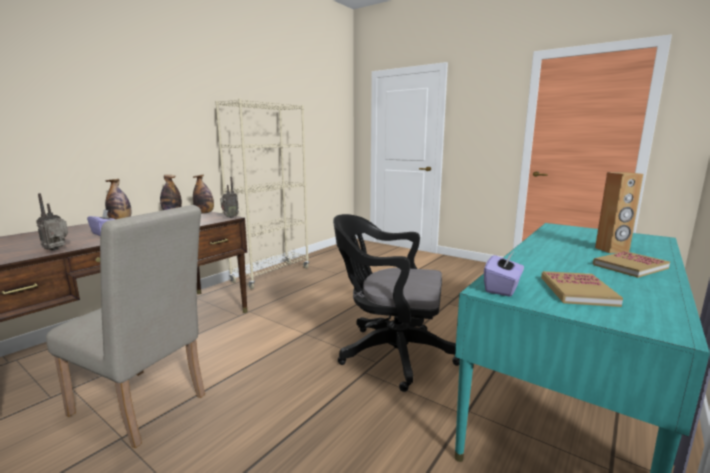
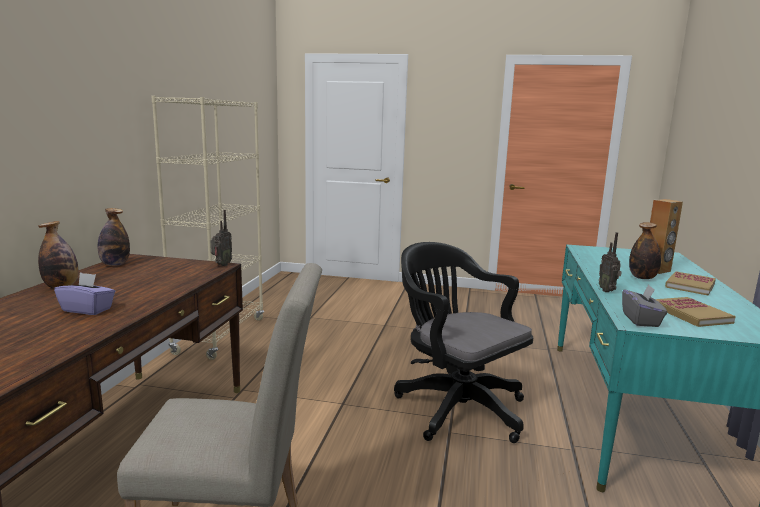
camera: 25 degrees left, 0 degrees up
radio [37,193,68,251] -> radio moved to [599,232,622,292]
bottle [193,175,214,214] -> bottle moved to [629,222,661,279]
black office chair [333,214,460,392] -> black office chair turned 60 degrees clockwise [394,242,533,443]
purple tissue box [484,250,524,297] -> grey tissue box [622,284,667,327]

